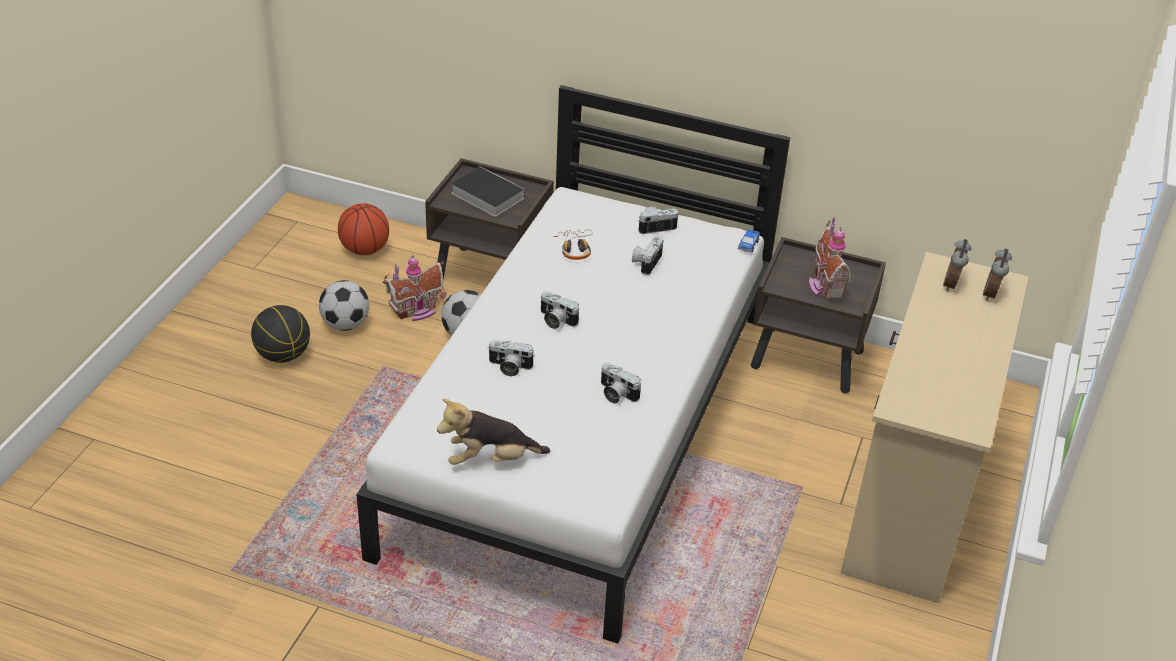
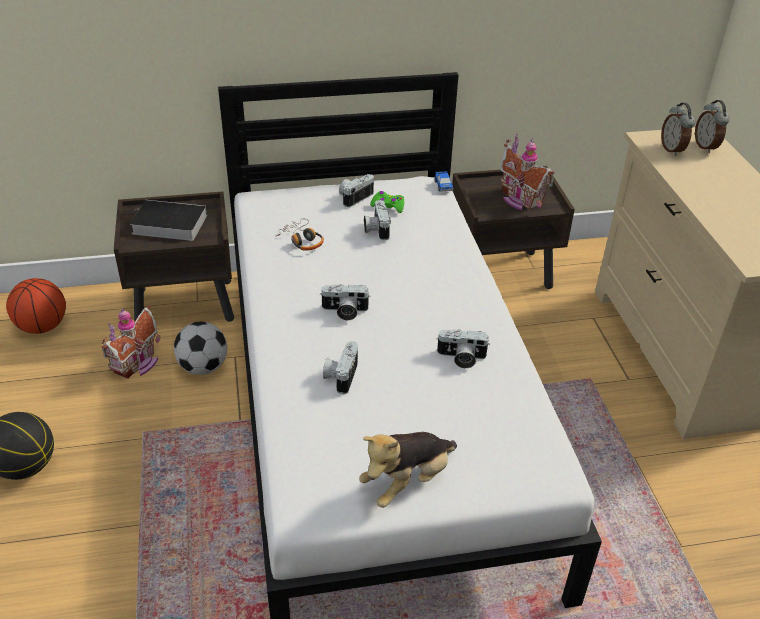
camera: 30 degrees left, 0 degrees up
football [319,280,369,331] -> none
camera [488,340,535,376] -> camera turned 120 degrees clockwise [323,341,358,394]
none -> green game controller [370,191,404,213]

